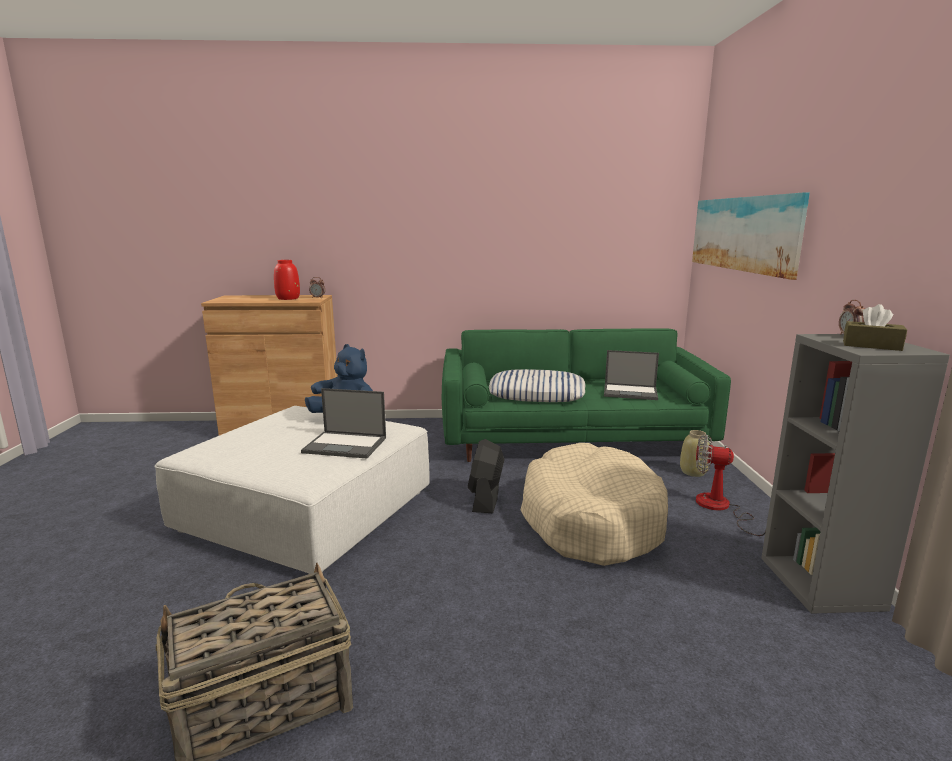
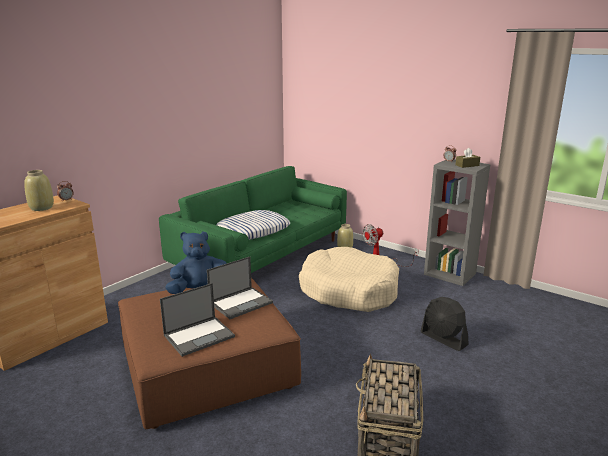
camera: 50 degrees left, 5 degrees up
white ottoman [154,406,429,574] -> brown ottoman [118,278,301,429]
red vase [274,260,300,300] -> beige vase [24,170,54,211]
black fan [468,439,505,513] -> black fan moved to [420,297,469,351]
laptop [604,350,659,400] -> laptop moved to [160,283,235,357]
picture [692,192,810,280] -> none

